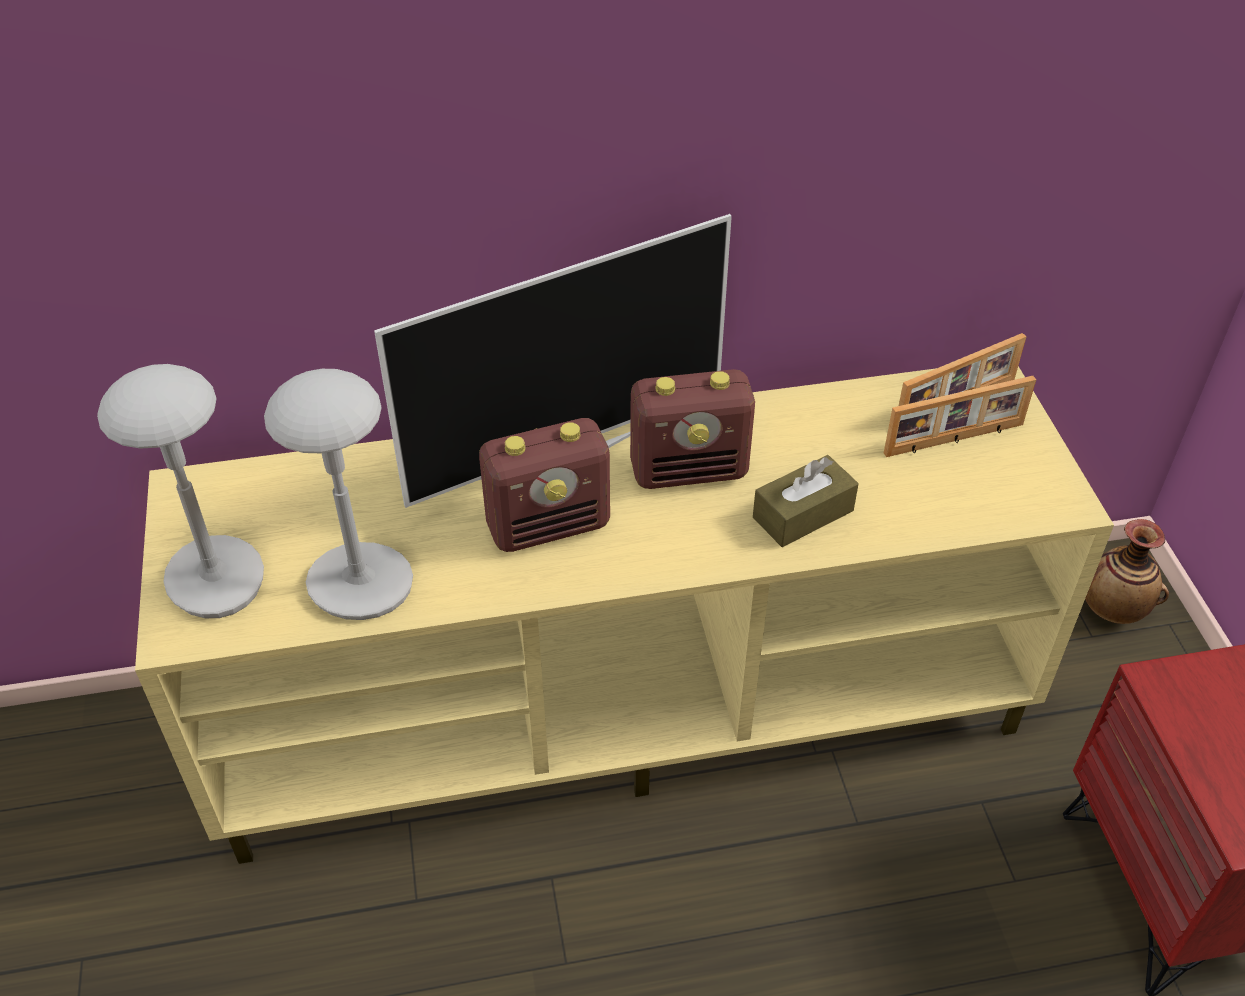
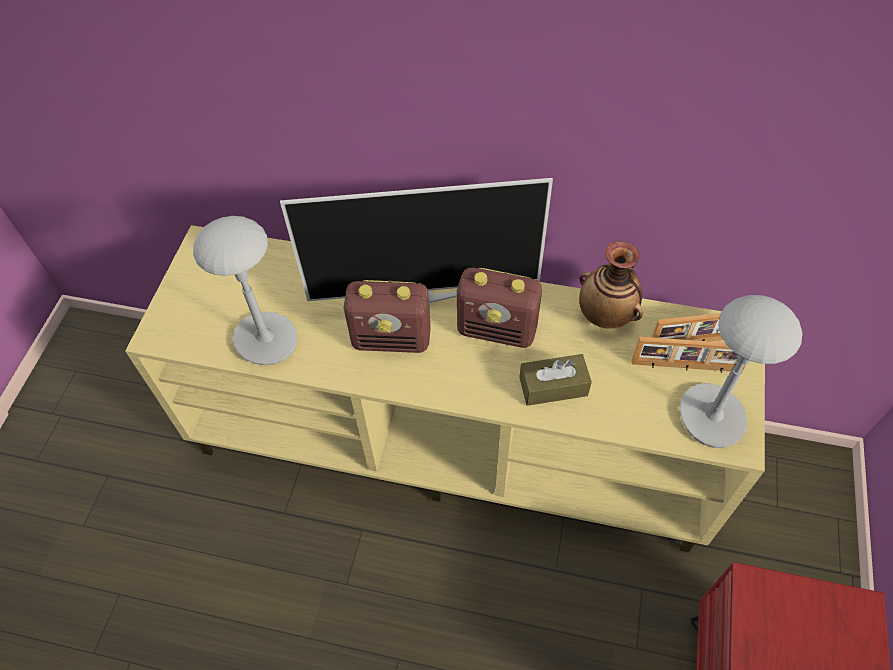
camera: 25 degrees right, 10 degrees up
grey table lamp [97,364,264,618] -> grey table lamp moved to [679,295,802,448]
vase [1085,519,1169,624] -> vase moved to [579,241,643,329]

